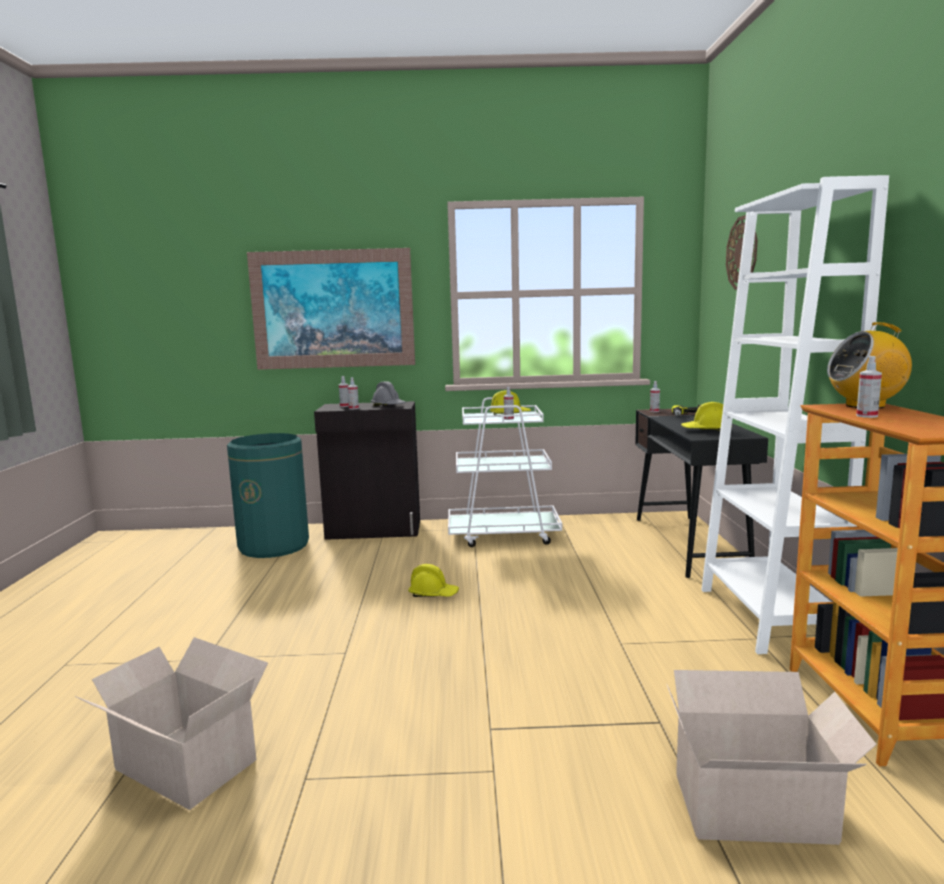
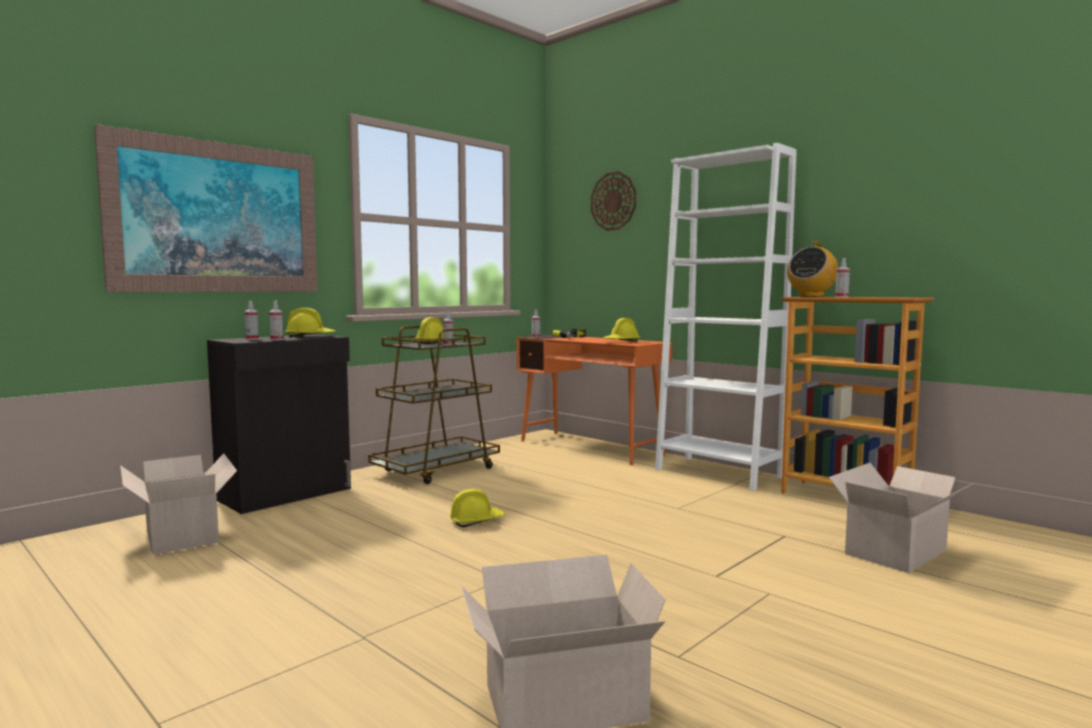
camera: 45 degrees left, 5 degrees down
green trash can [227,433,309,558] -> cardboard box [120,453,237,555]
grey hard hat [370,381,406,406] -> yellow hard hat [284,308,336,337]
white cart [448,397,562,547] -> brown cart [368,326,500,484]
black desk [635,409,768,578] -> orange desk [517,335,672,465]

